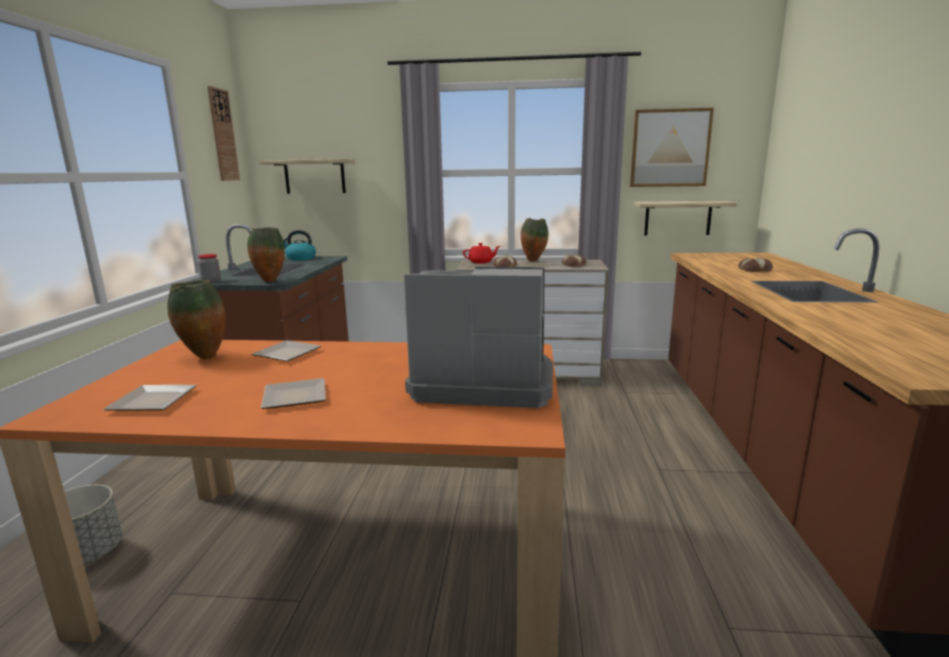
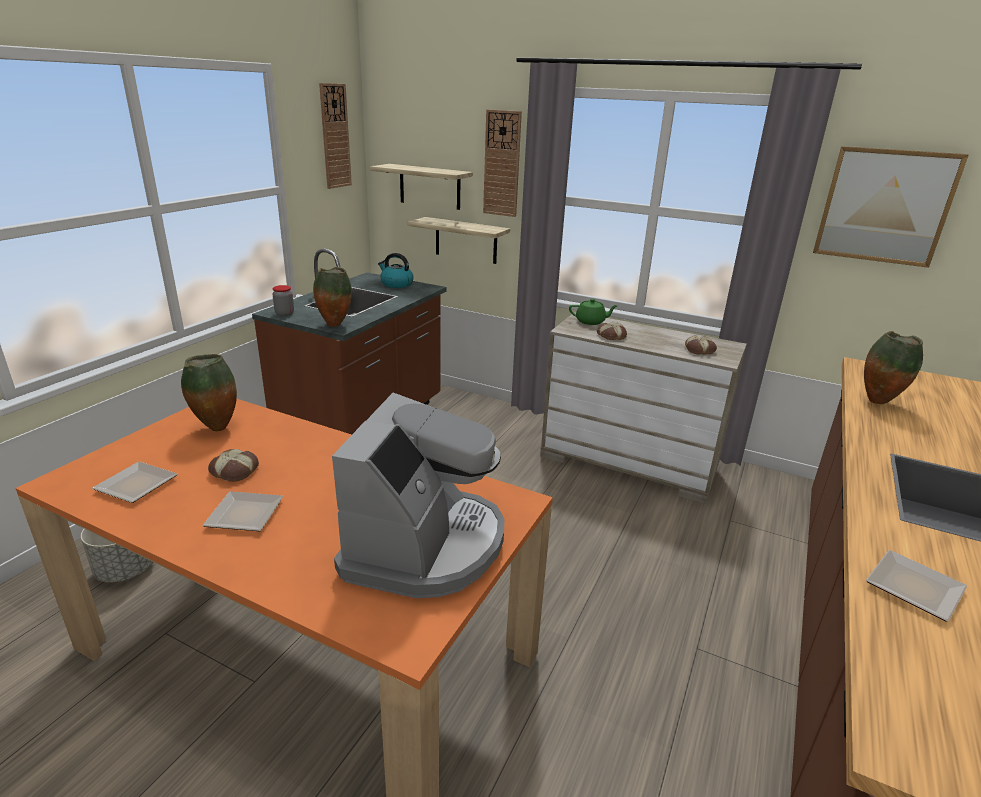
camera: 20 degrees right, 10 degrees up
plate [252,340,321,361] -> plate moved to [866,550,967,622]
coffee machine [404,267,553,408] -> coffee machine turned 75 degrees clockwise [332,393,505,598]
red teapot [463,243,500,264] -> green teapot [569,299,618,325]
vase [521,218,549,261] -> vase moved to [864,331,923,404]
shelf [634,201,737,235] -> shelf moved to [407,217,510,264]
bread [738,258,773,272] -> bread moved to [208,449,259,482]
none -> wall clock [483,109,522,217]

